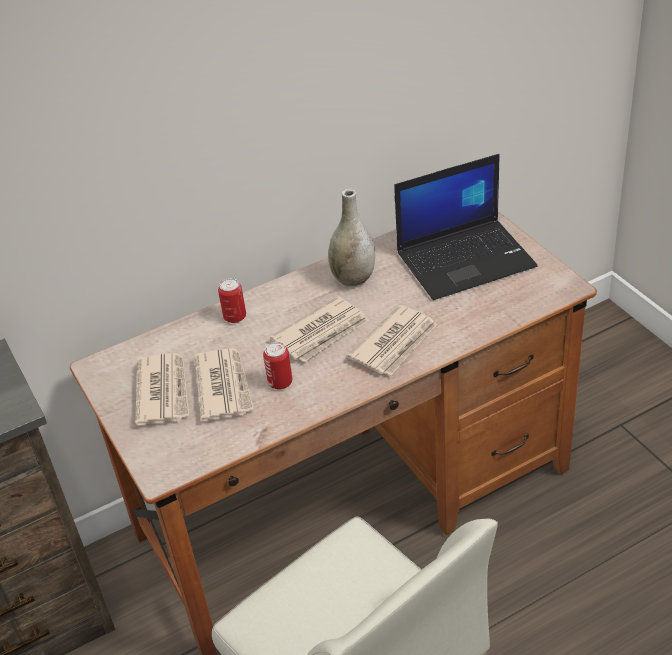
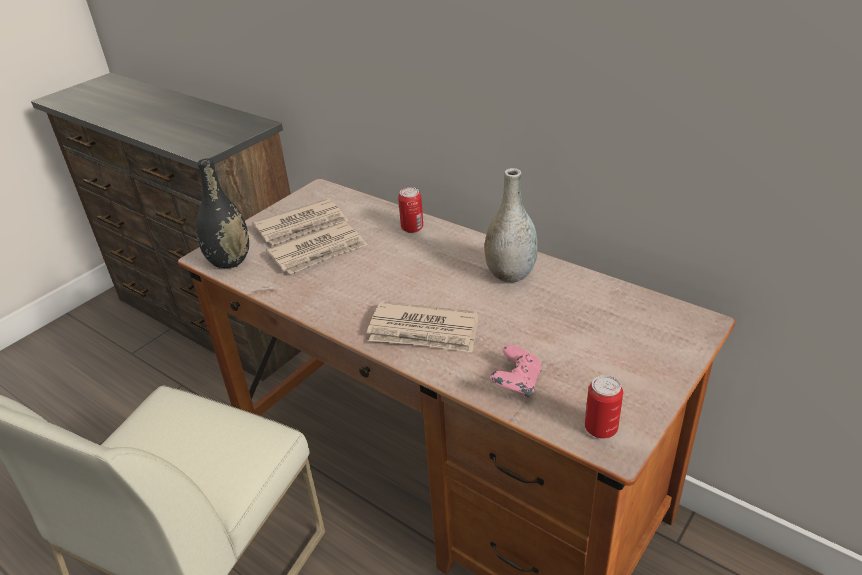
camera: 65 degrees right, 5 degrees down
can [263,342,292,389] -> can moved to [585,375,623,438]
newspaper [270,296,369,362] -> none
laptop [394,154,537,300] -> none
none -> black vase [196,158,249,269]
none -> pink game controller [490,345,542,398]

